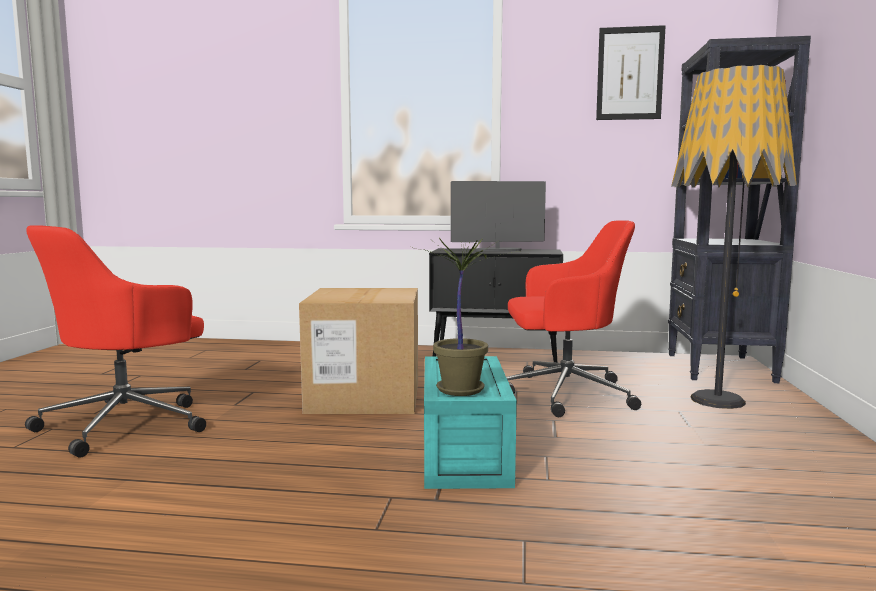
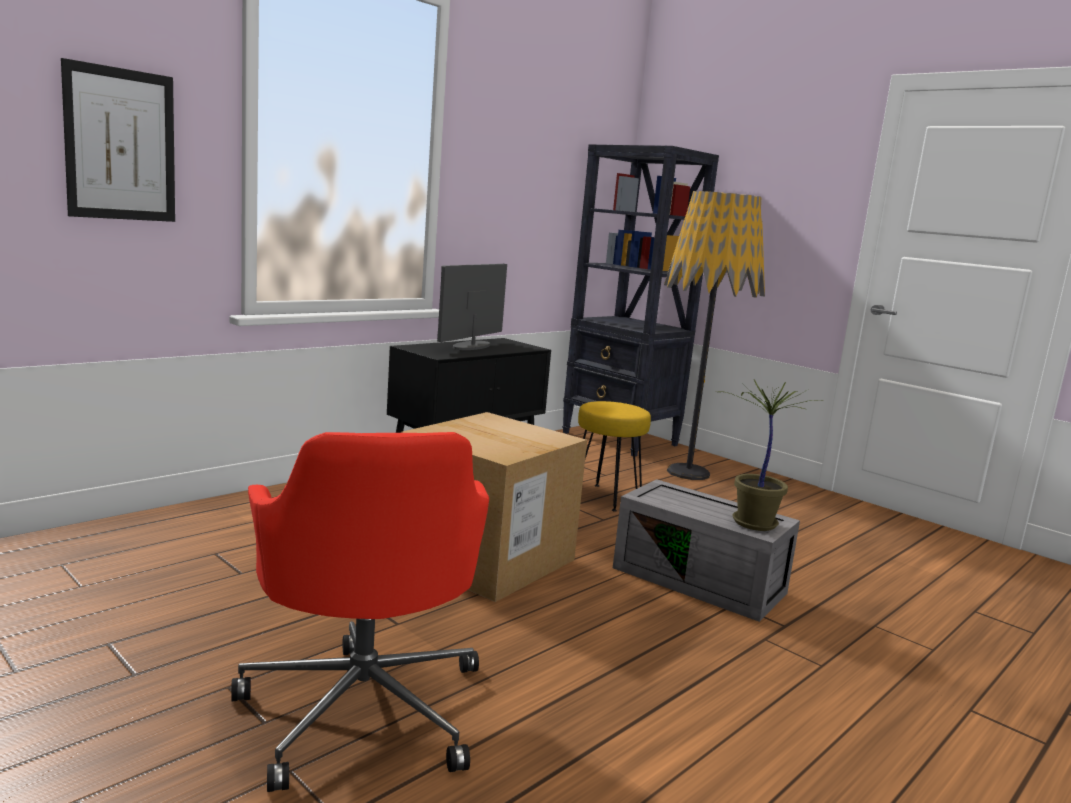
camera: 55 degrees left, 5 degrees up
turquoise storage box [424,356,517,489] -> grey storage box [613,479,800,622]
red office chair [506,220,641,417] -> yellow stool [578,401,651,512]
picture [596,25,665,120] -> picture moved to [61,58,175,222]

